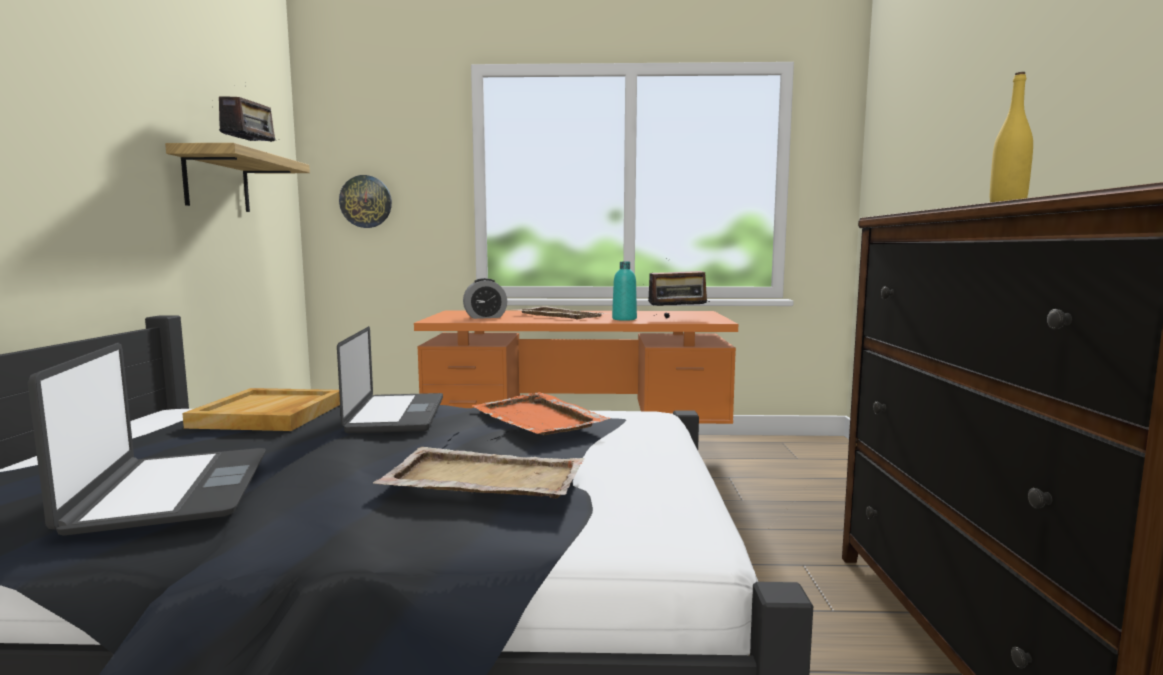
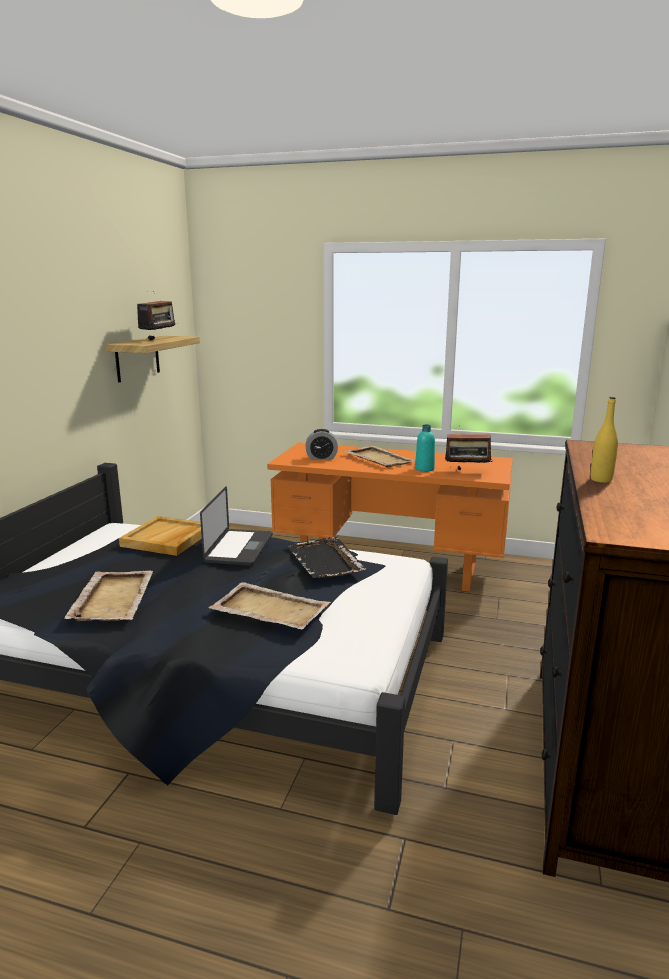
camera: 15 degrees right, 10 degrees up
laptop [28,343,266,536] -> beige tray [64,570,153,621]
wall clock [339,175,392,228] -> none
orange tray [472,392,611,435] -> black tray [287,536,367,578]

